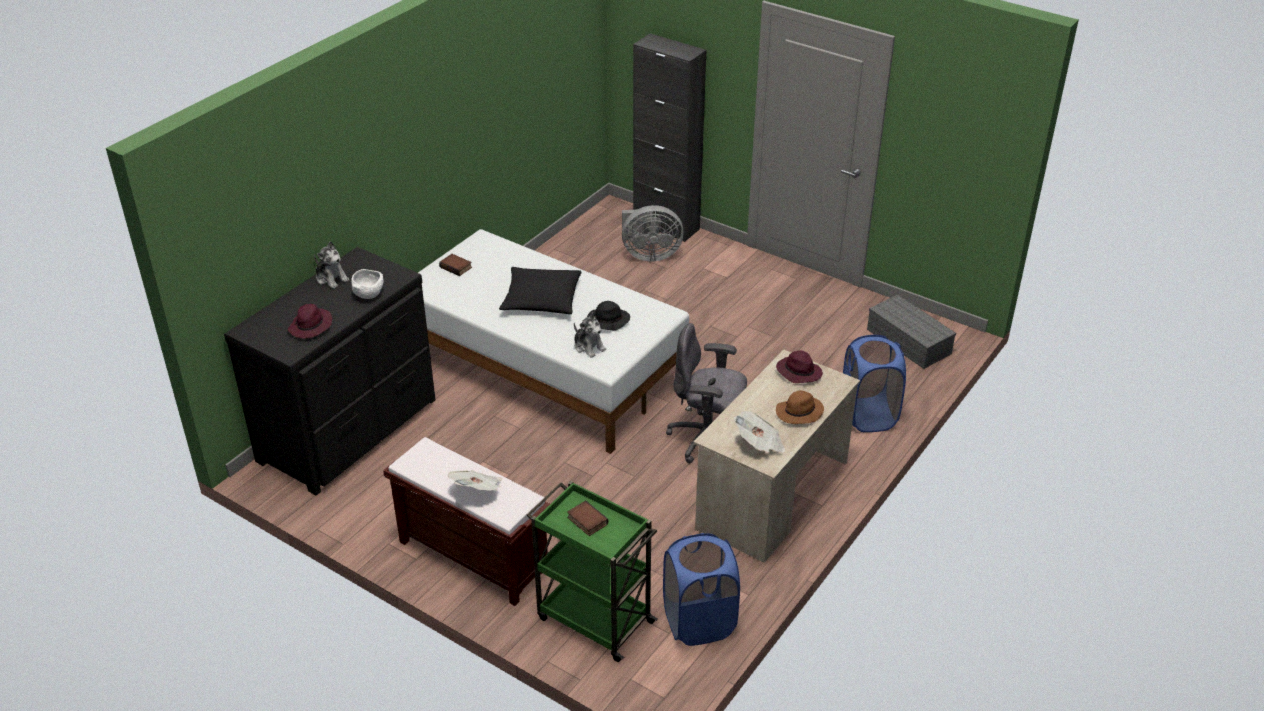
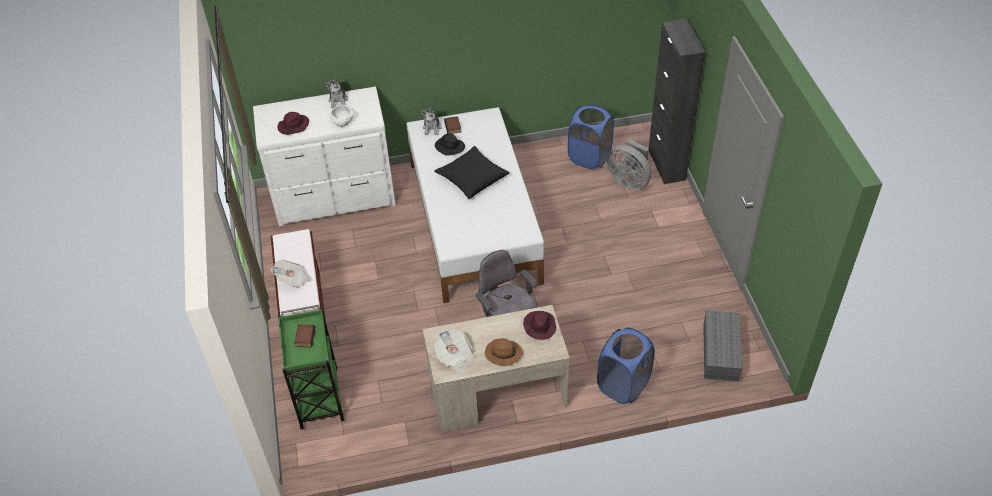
camera: 45 degrees right, 10 degrees up
black dresser [224,247,435,496] -> white dresser [253,87,396,226]
plush toy [574,312,606,358] -> plush toy moved to [420,107,442,135]
black hat [587,301,630,331] -> black hat moved to [435,133,465,156]
blue laundry basket [663,533,740,646] -> blue laundry basket moved to [568,104,614,169]

